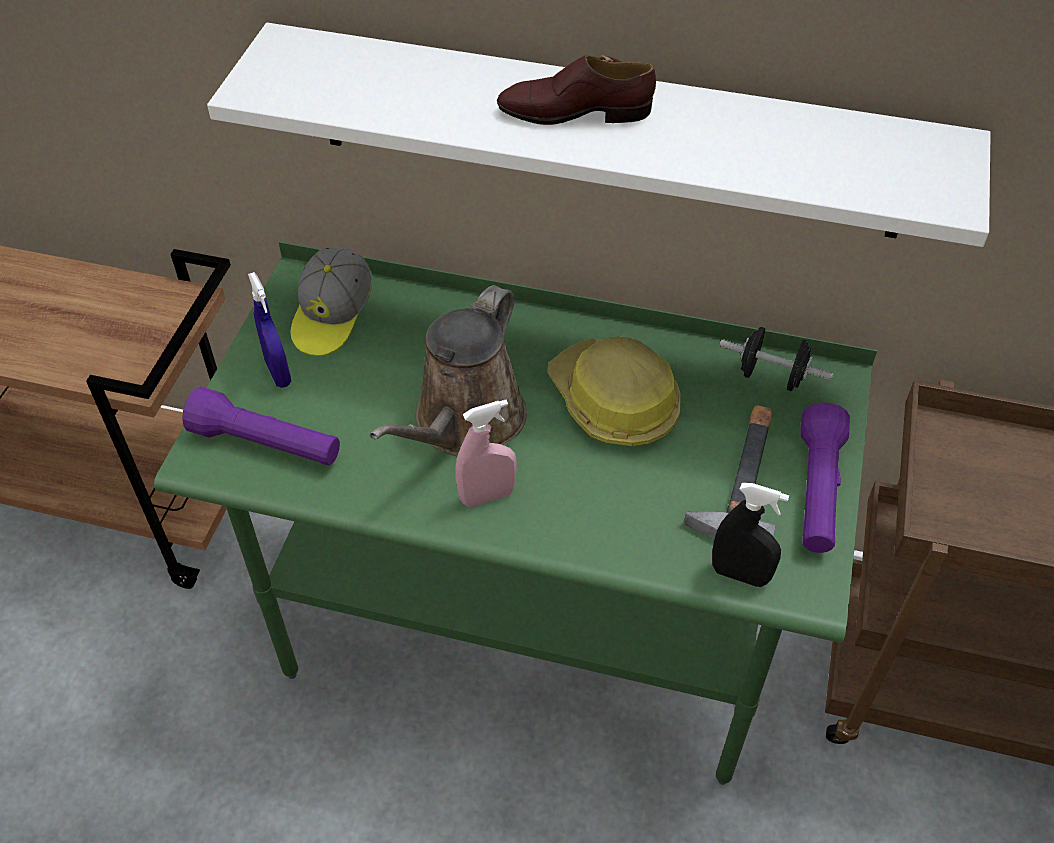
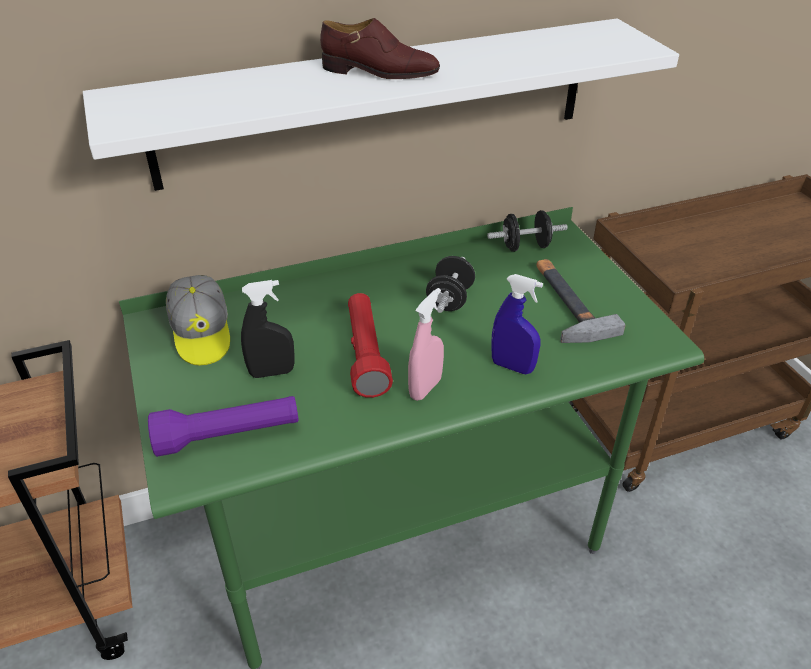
camera: 35 degrees left, 10 degrees down
blue spray bottle [248,272,291,388] -> blue spray bottle moved to [491,274,543,374]
brown watering can [370,285,527,456] -> red flashlight [348,293,393,398]
brown shoe [497,55,656,125] -> brown shoe turned 135 degrees counterclockwise [320,18,440,79]
hard hat [547,336,681,446] -> black dumbbell [426,256,475,313]
black spray bottle [712,483,789,587] -> black spray bottle moved to [241,280,295,378]
purple flashlight [800,403,850,553] -> none

